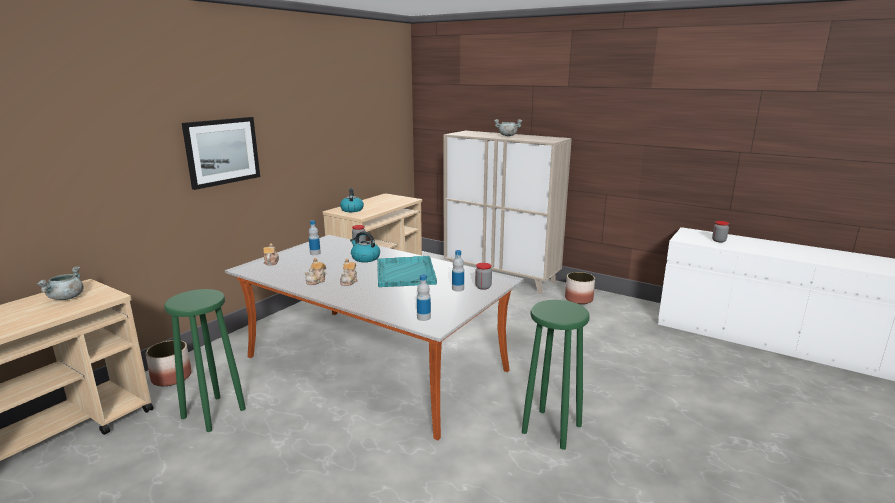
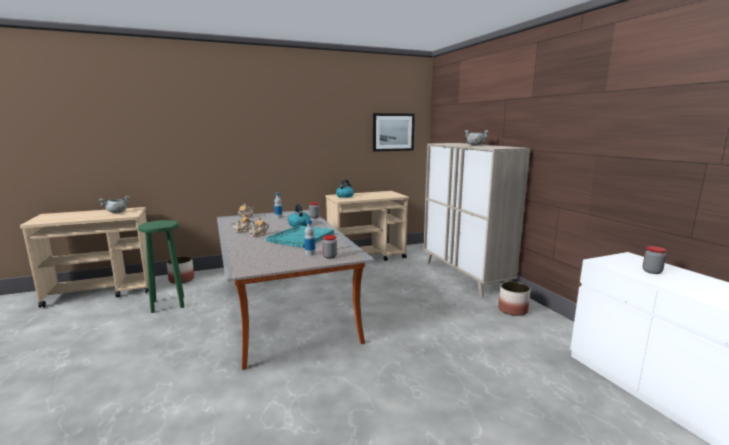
camera: 35 degrees right, 5 degrees down
picture [182,117,260,190] -> picture moved to [373,113,415,152]
bottle [417,274,431,321] -> none
green stool [522,300,589,450] -> none

